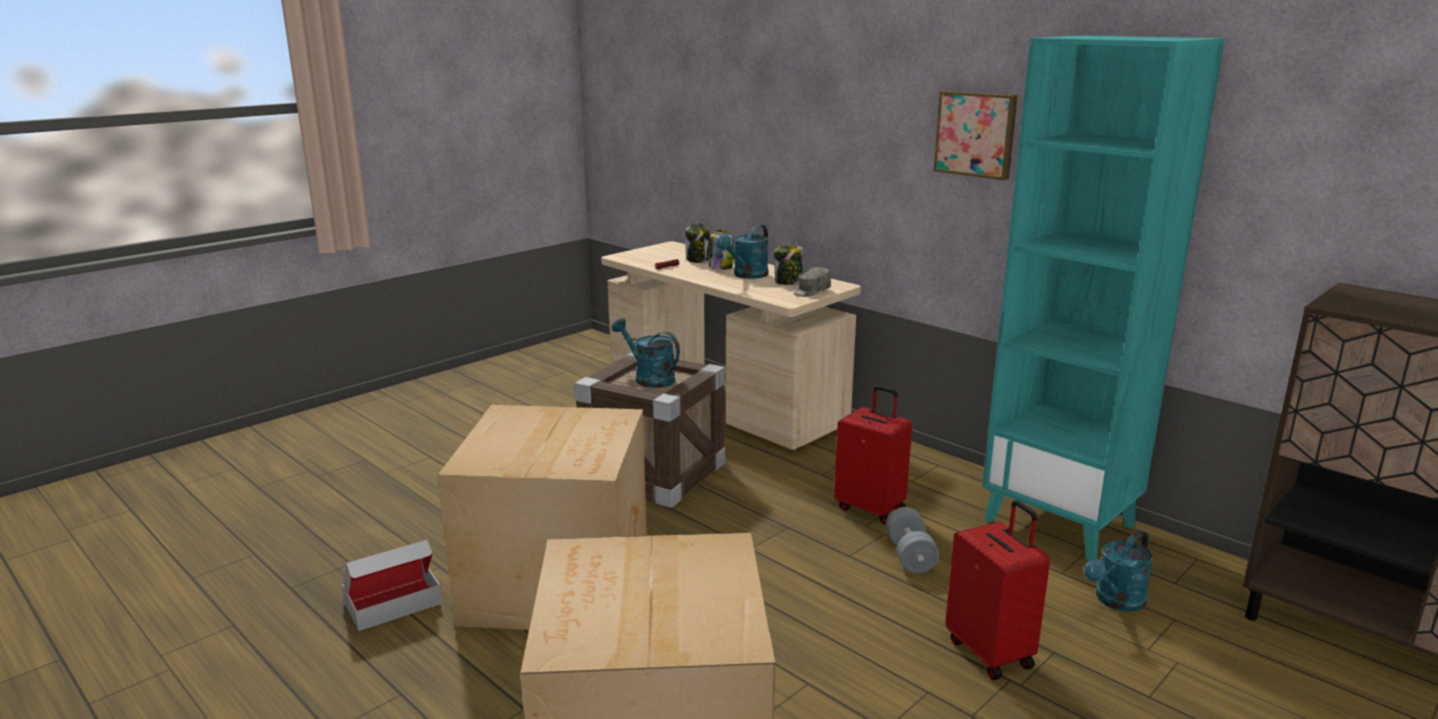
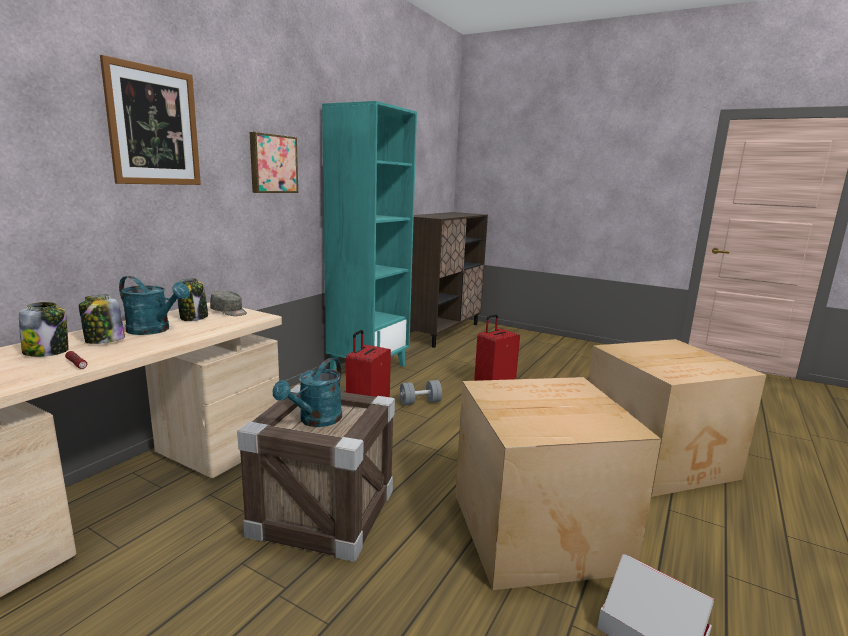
camera: 105 degrees left, 5 degrees down
turquoise watering can [1084,530,1153,612] -> none
none -> picture [100,55,201,185]

